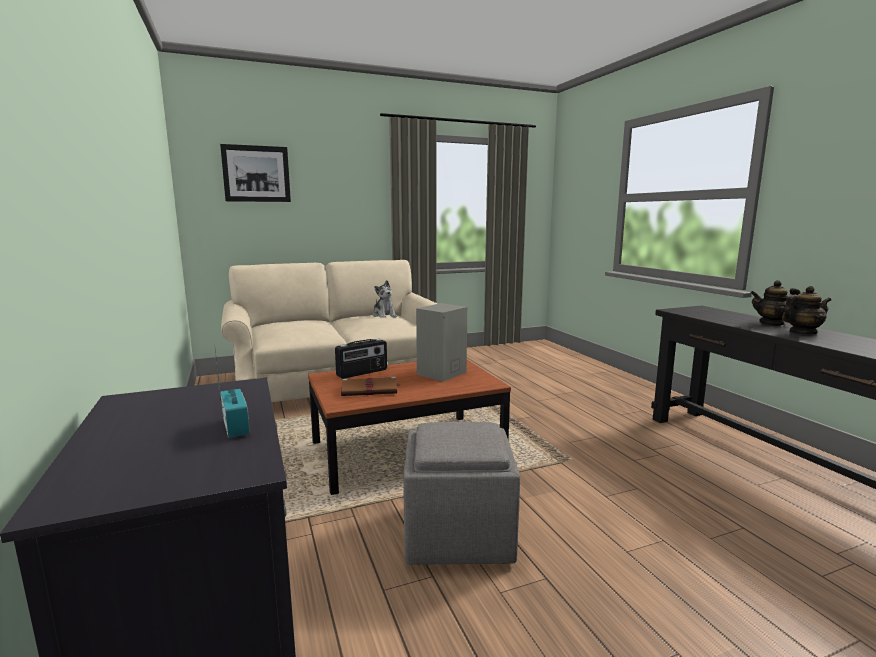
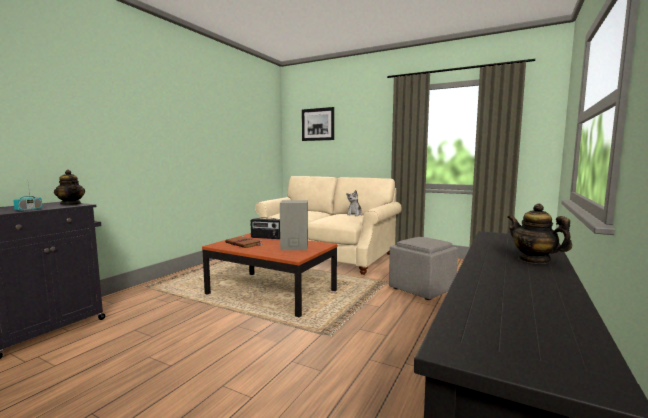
camera: 50 degrees right, 5 degrees down
grey ottoman [403,422,520,565] -> grey ottoman moved to [389,237,458,300]
teapot [782,286,831,334] -> teapot moved to [54,170,85,205]

